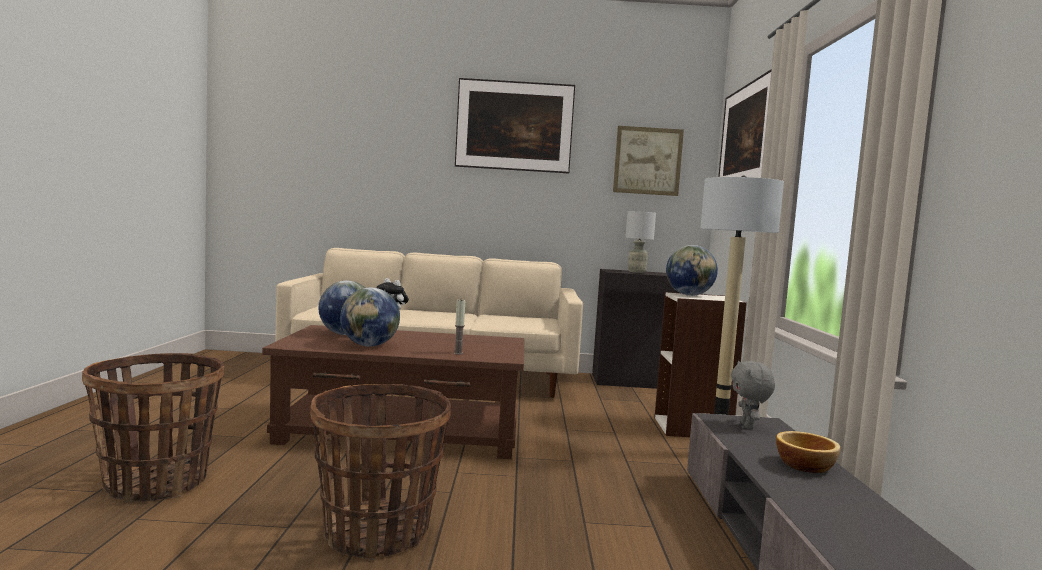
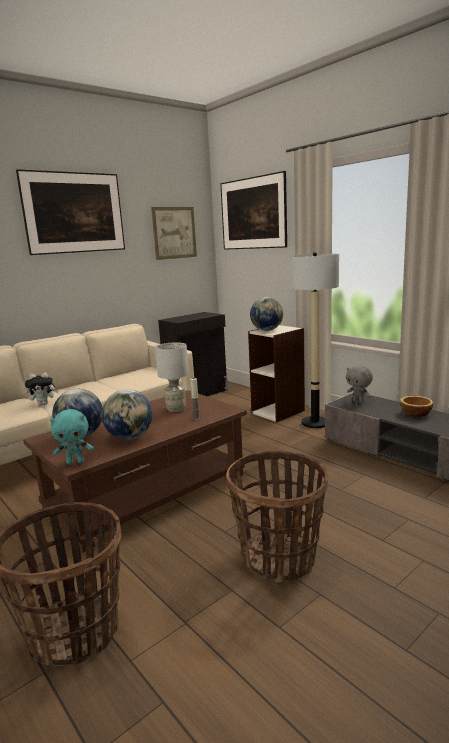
camera: 40 degrees left, 10 degrees up
grey table lamp [625,211,656,273] -> grey table lamp moved to [155,342,189,412]
none -> turquoise plush toy [50,409,94,465]

